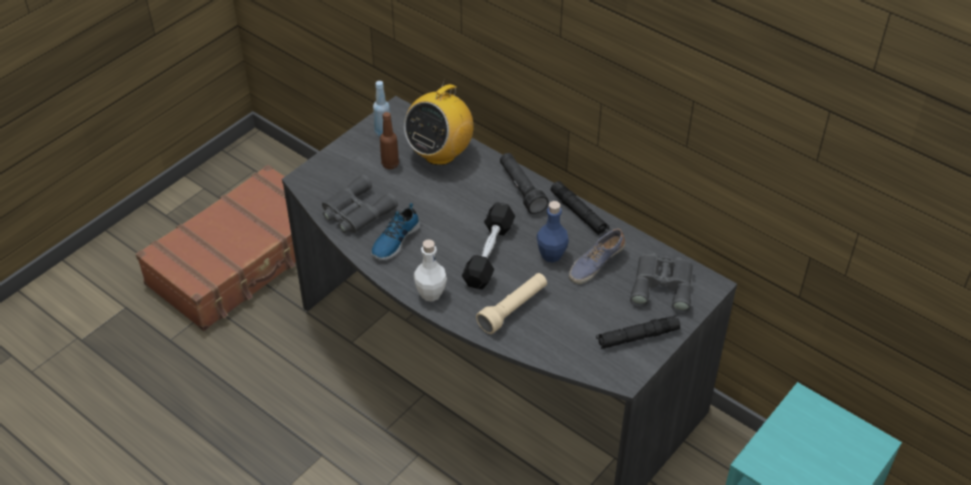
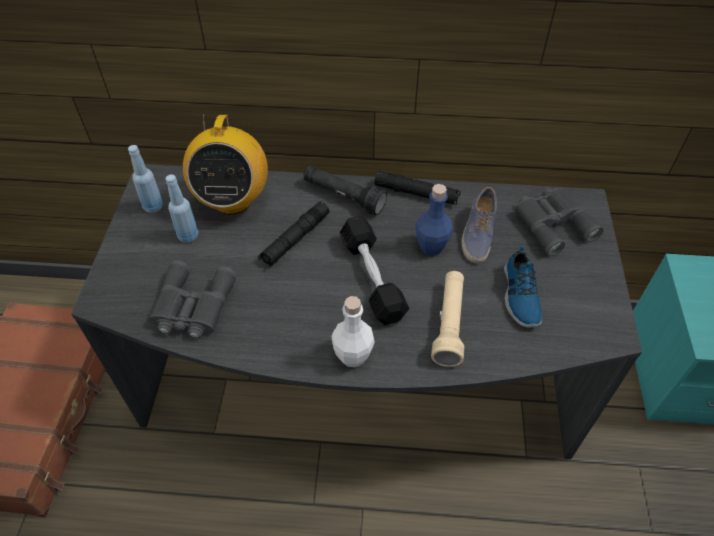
camera: 35 degrees left, 5 degrees up
shoe [371,203,420,260] -> shoe moved to [504,245,542,328]
brown bottle [380,112,399,169] -> blue bottle [165,174,199,243]
black flashlight [596,315,680,349] -> black flashlight moved to [258,201,330,267]

